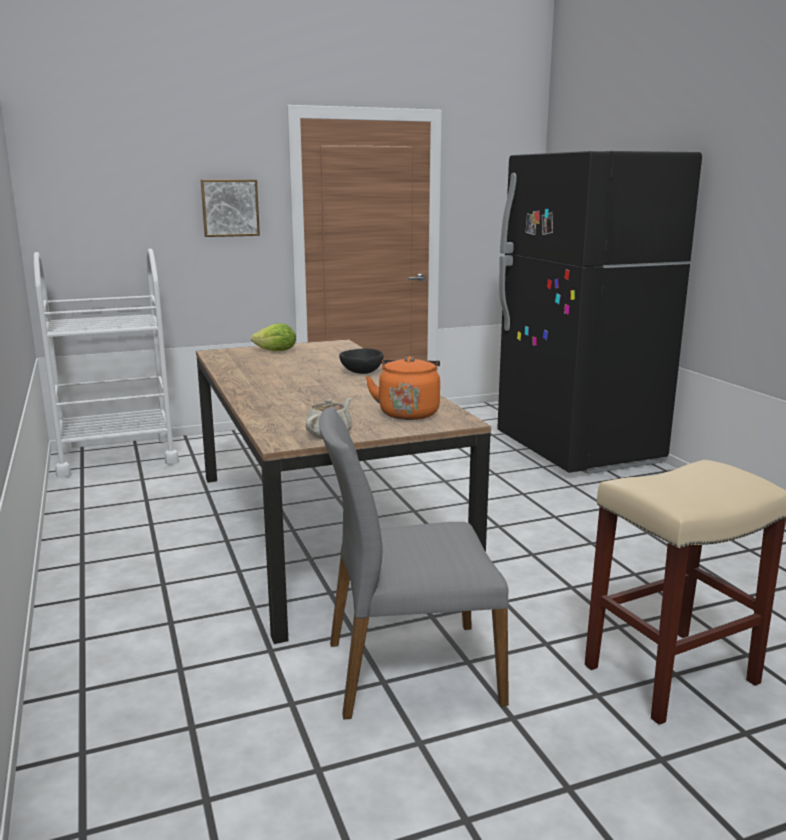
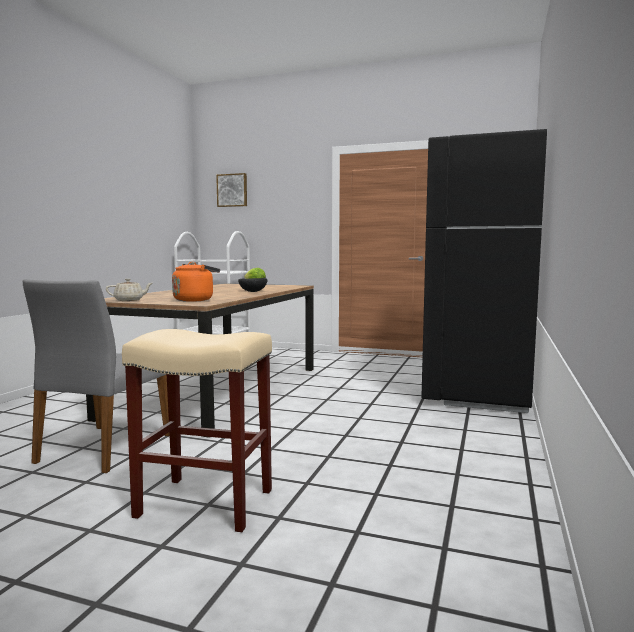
camera: 40 degrees right, 10 degrees down
picture [201,180,260,237] -> picture moved to [216,173,247,207]
grey chair [319,407,509,720] -> grey chair turned 105 degrees counterclockwise [23,279,169,473]

